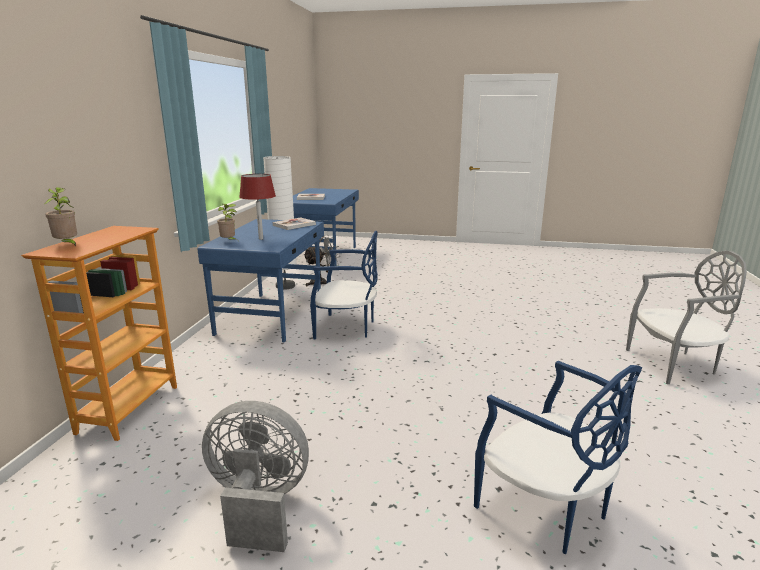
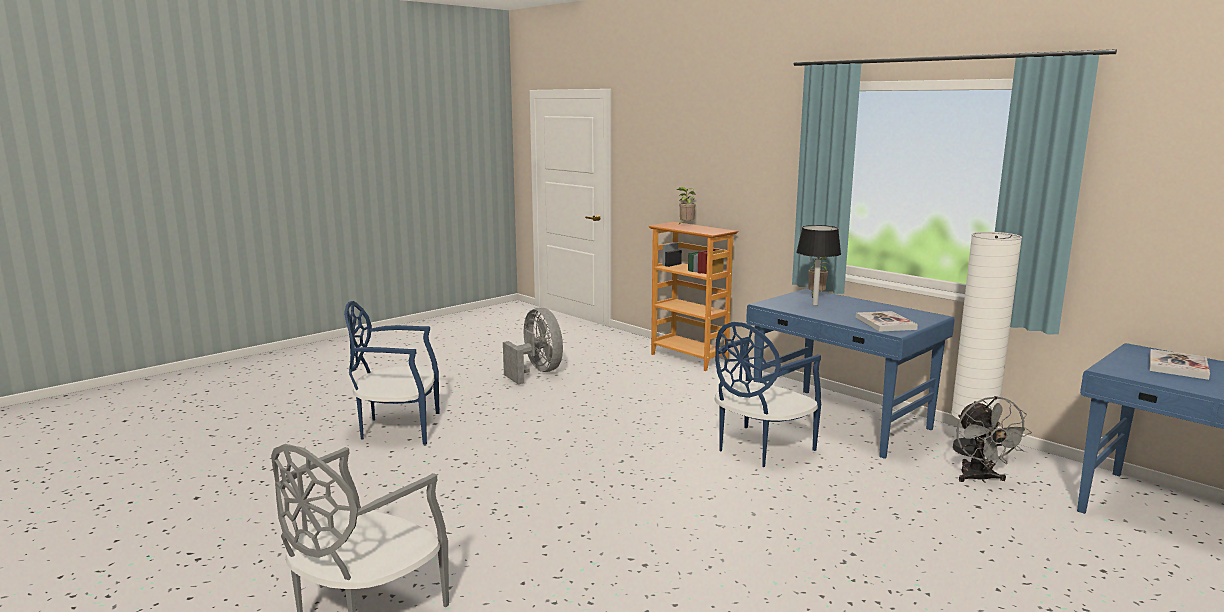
camera: 125 degrees right, 5 degrees down
grey fan [202,401,309,552] -> grey fan turned 75 degrees counterclockwise [503,308,563,385]
red table lamp [239,174,276,240] -> black table lamp [796,225,841,306]

